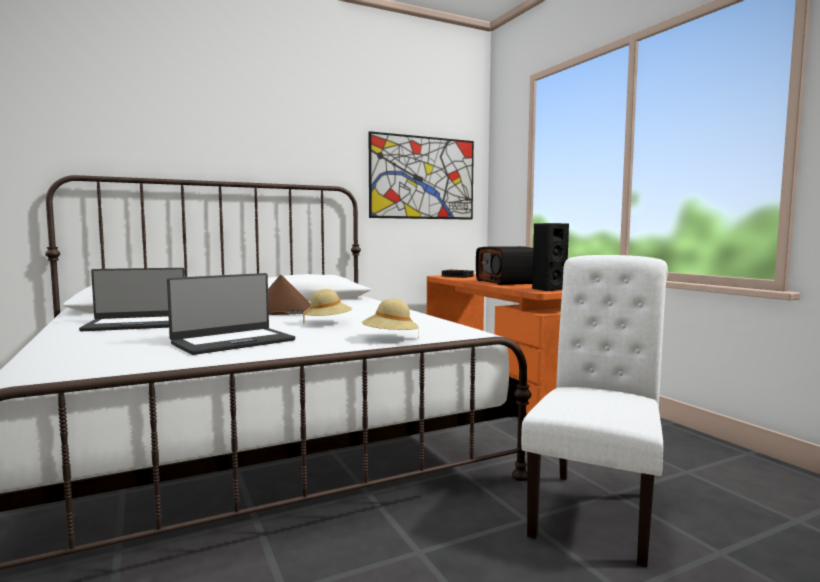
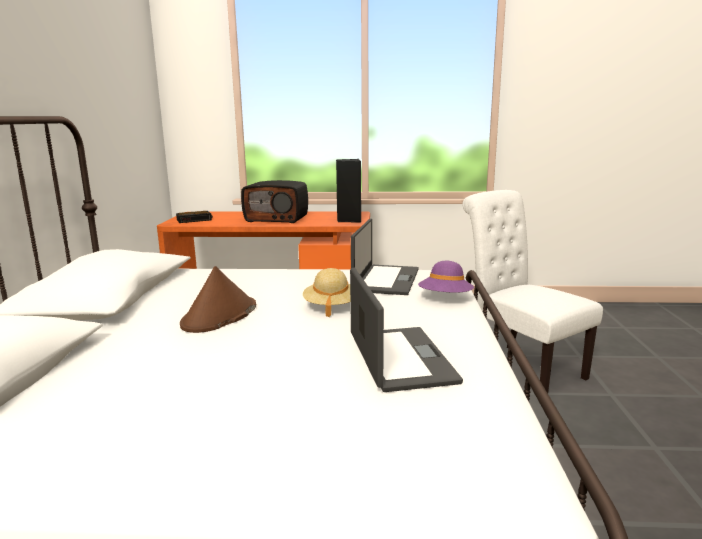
camera: 60 degrees left, 10 degrees up
laptop [79,268,185,331] -> laptop moved to [351,219,419,295]
beige hat [362,299,419,330] -> purple hat [418,261,474,293]
picture [369,131,474,220] -> none

